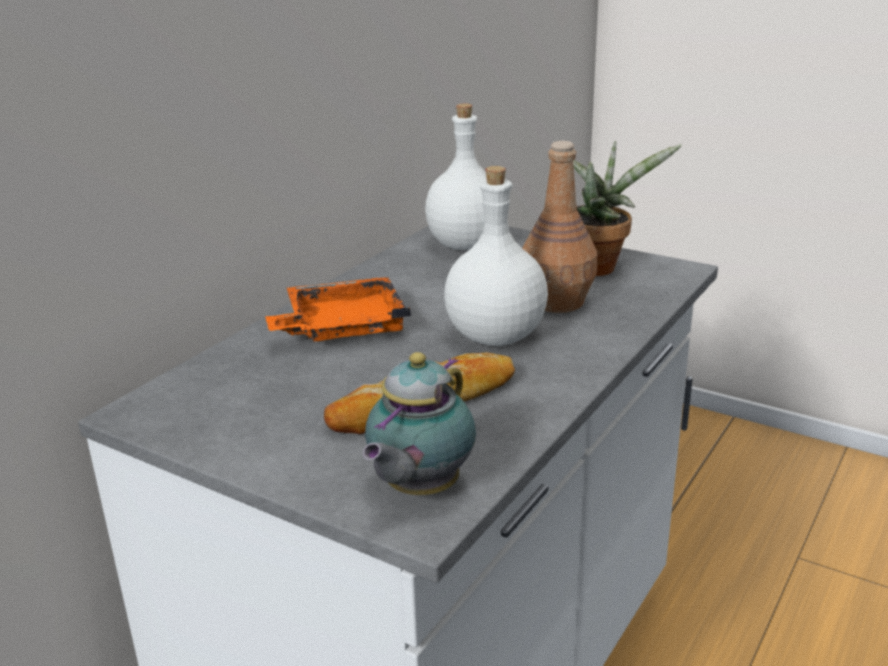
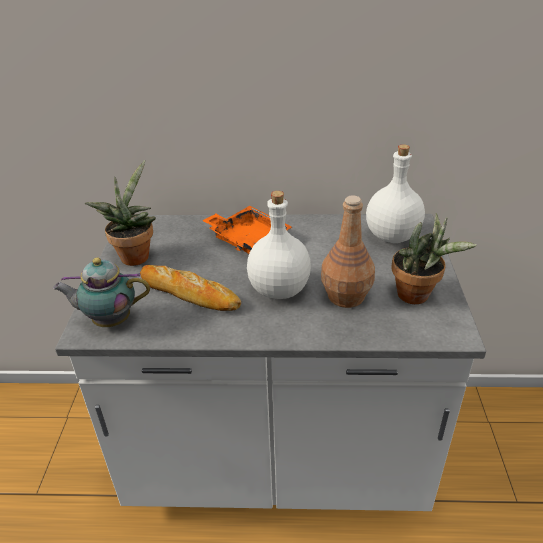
camera: 60 degrees right, 10 degrees up
none -> potted plant [85,160,156,266]

